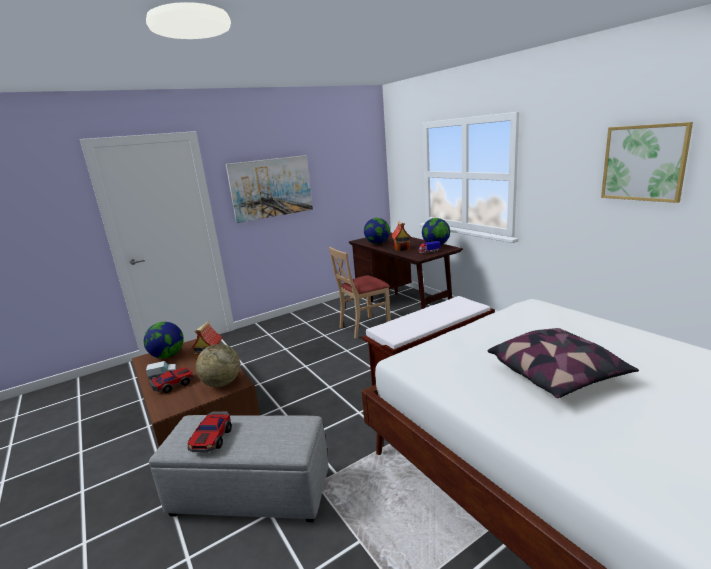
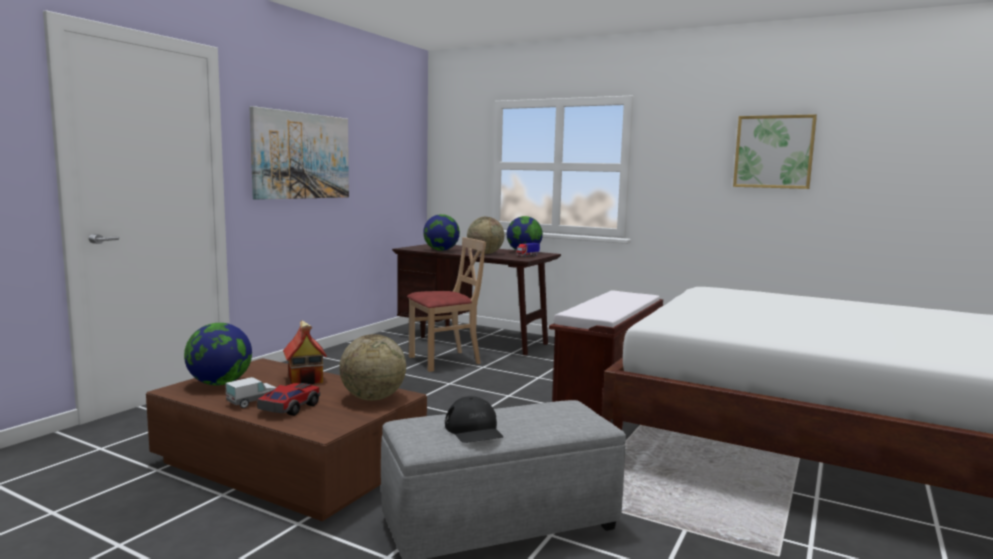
camera: 30 degrees left, 10 degrees down
toy car [187,411,232,452] -> black cap [445,396,503,443]
beige chair [329,247,391,339] -> beige chair turned 150 degrees counterclockwise [407,237,486,372]
toy house [391,221,412,251] -> globe [467,217,504,254]
pillow [488,328,639,398] -> none

